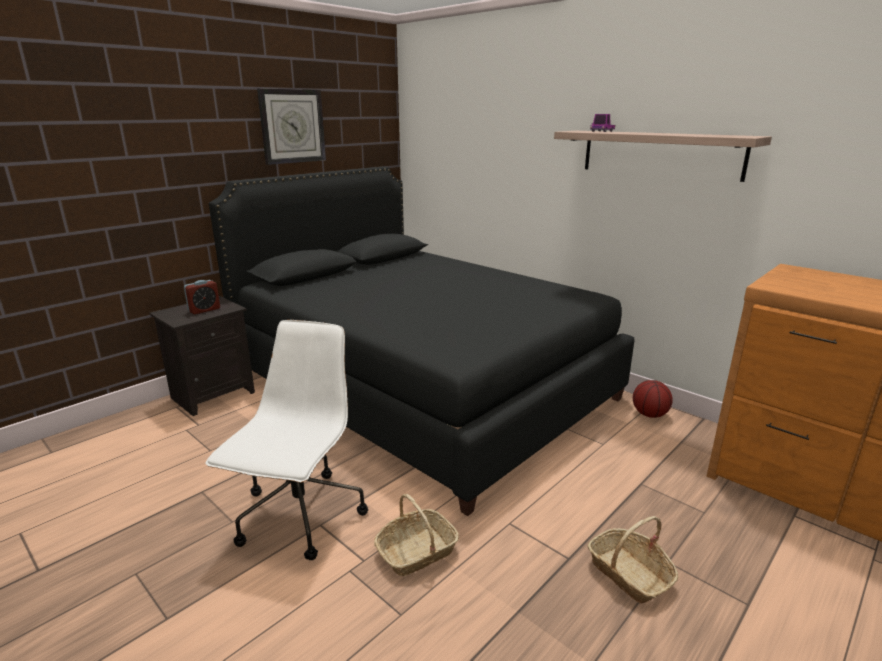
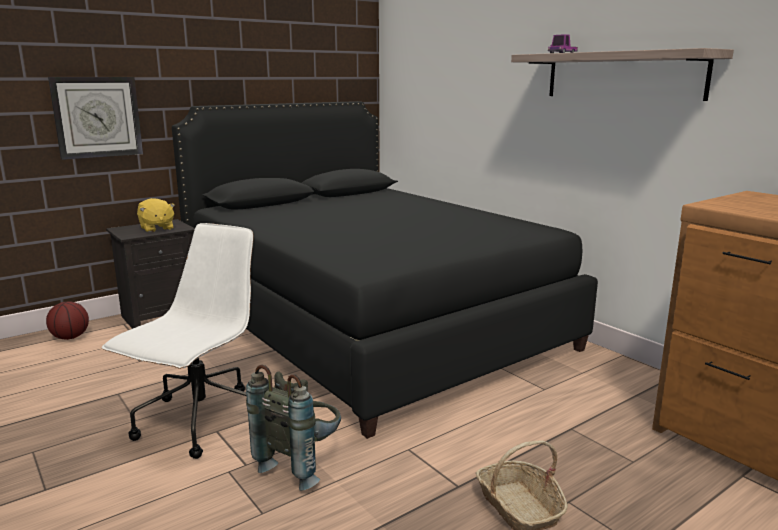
camera: 10 degrees right, 5 degrees down
alarm clock [184,280,220,314] -> yellow plush toy [137,198,175,232]
wall clock [257,88,326,165] -> wall clock moved to [48,77,143,160]
basket [374,494,459,576] -> grey backpack [246,365,341,491]
basketball [633,380,673,418] -> basketball moved to [46,301,89,340]

